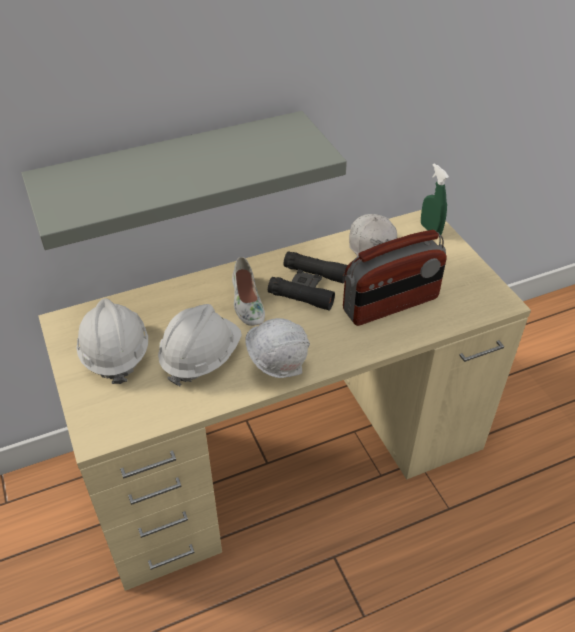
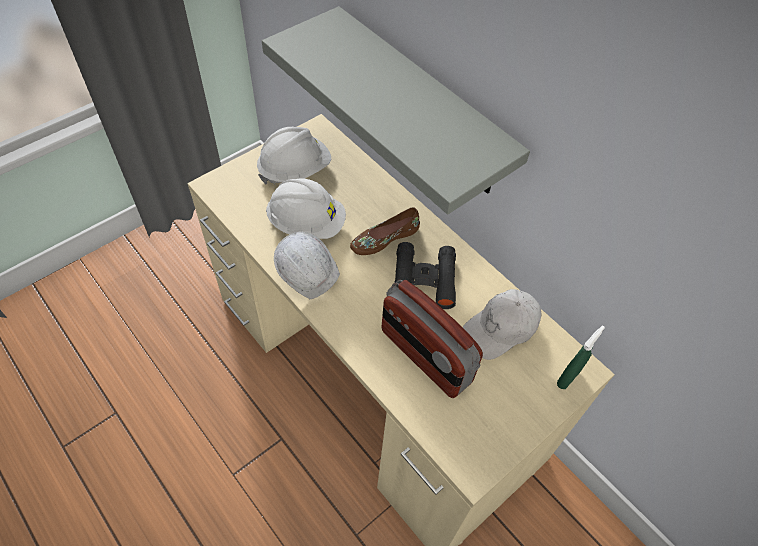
camera: 70 degrees right, 10 degrees up
white shoe [232,257,265,326] -> brown shoe [350,207,420,255]

